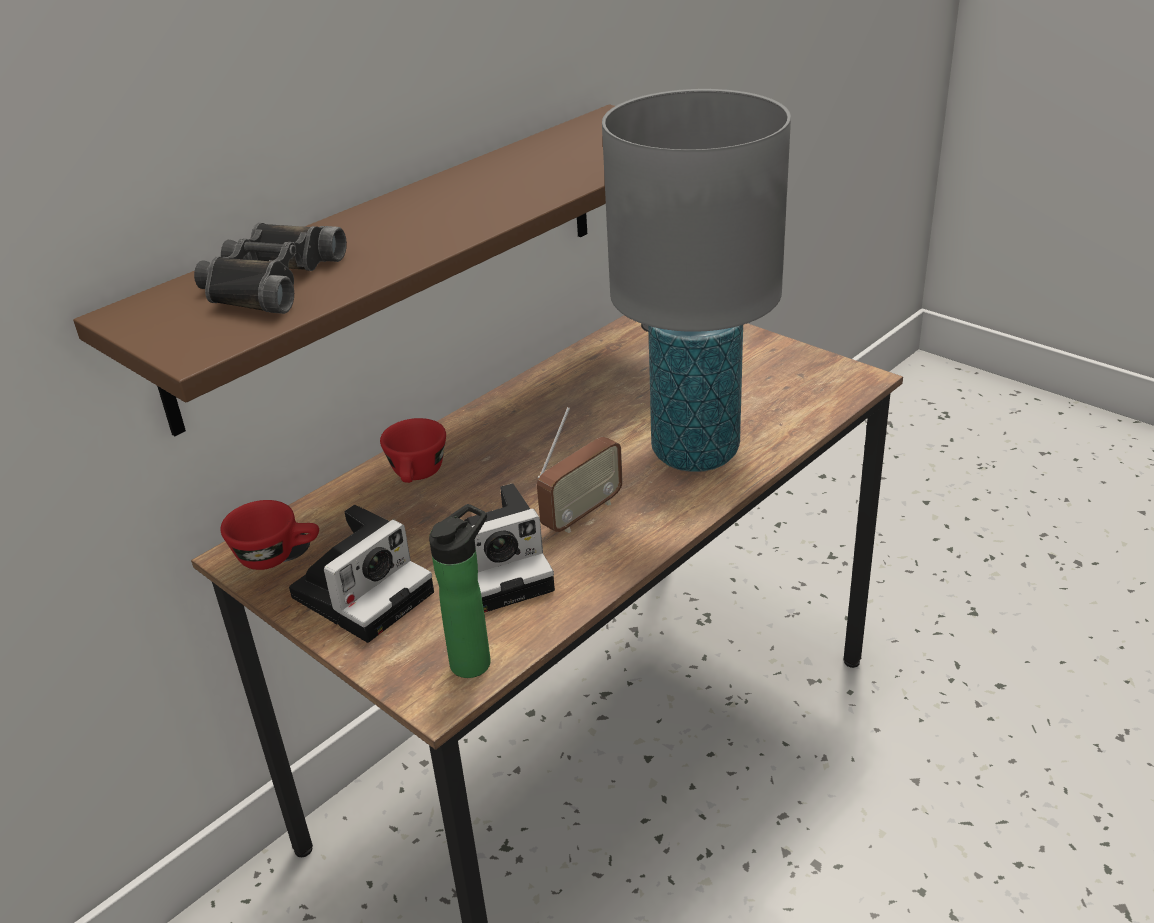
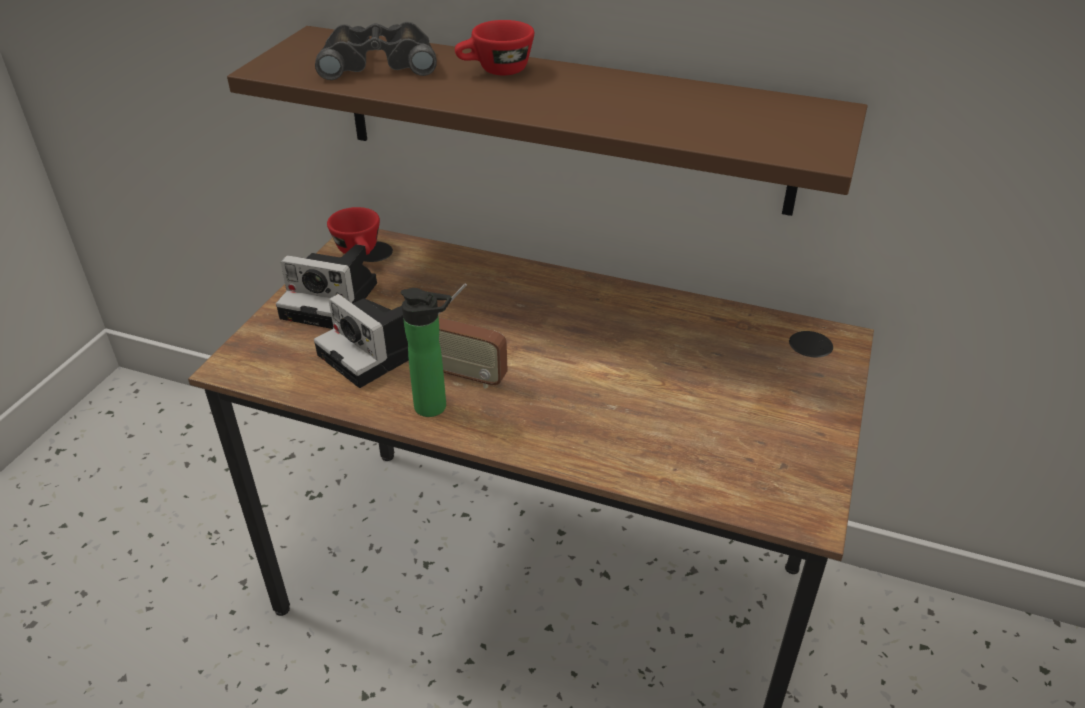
camera: 65 degrees right, 5 degrees up
red cup [380,418,446,483] -> red cup moved to [455,20,534,75]
bottle [429,504,491,678] -> bottle moved to [401,288,452,417]
grey table lamp [602,89,791,472] -> none

